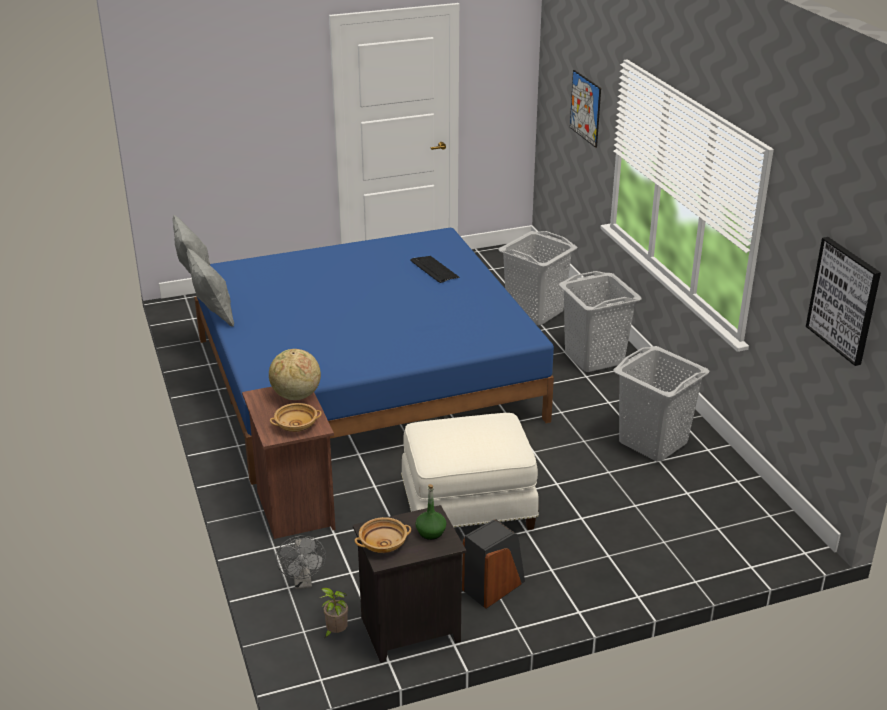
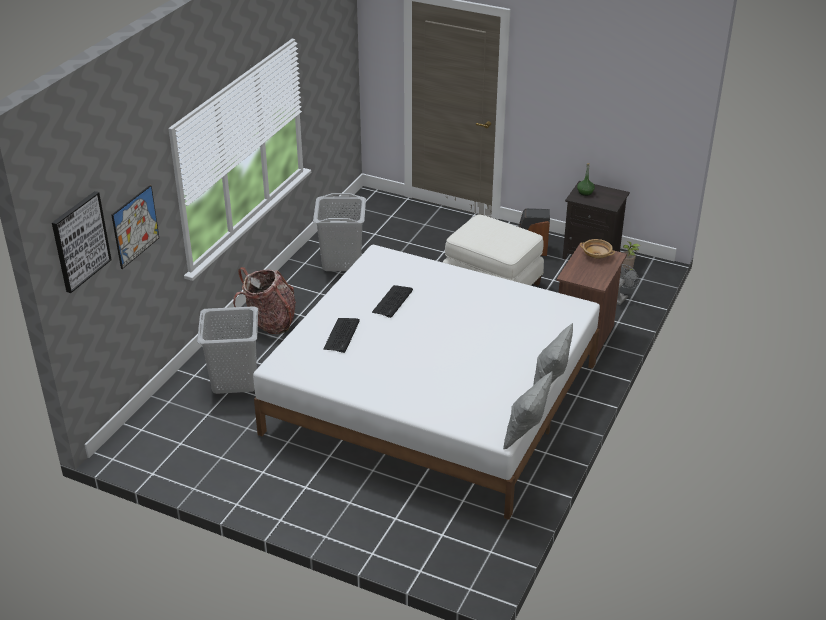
camera: 135 degrees left, 5 degrees up
blue bed [194,228,554,485] -> white bed [253,245,600,520]
globe [269,349,321,400] -> none
beige bowl [355,517,411,553] -> none
grey laundry basket [559,271,641,372] -> backpack [233,267,296,334]
picture [806,237,881,366] -> picture moved to [52,191,112,293]
none -> keyboard [372,285,413,318]

